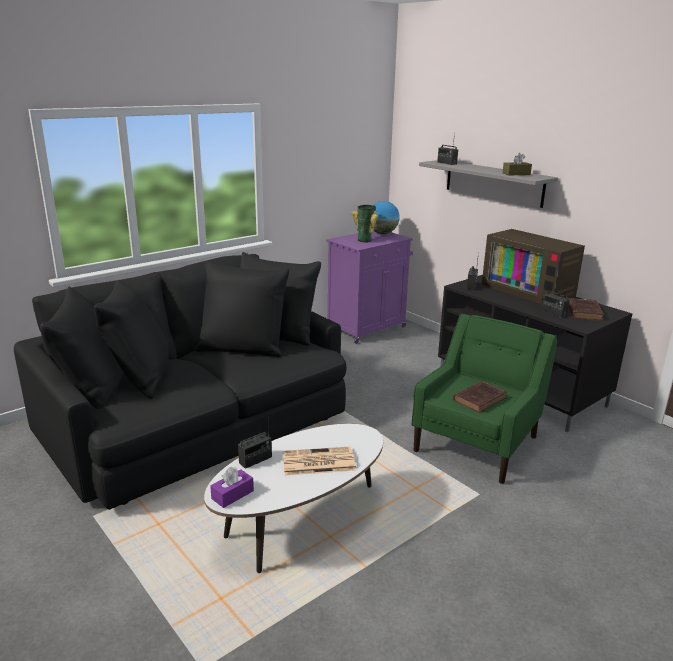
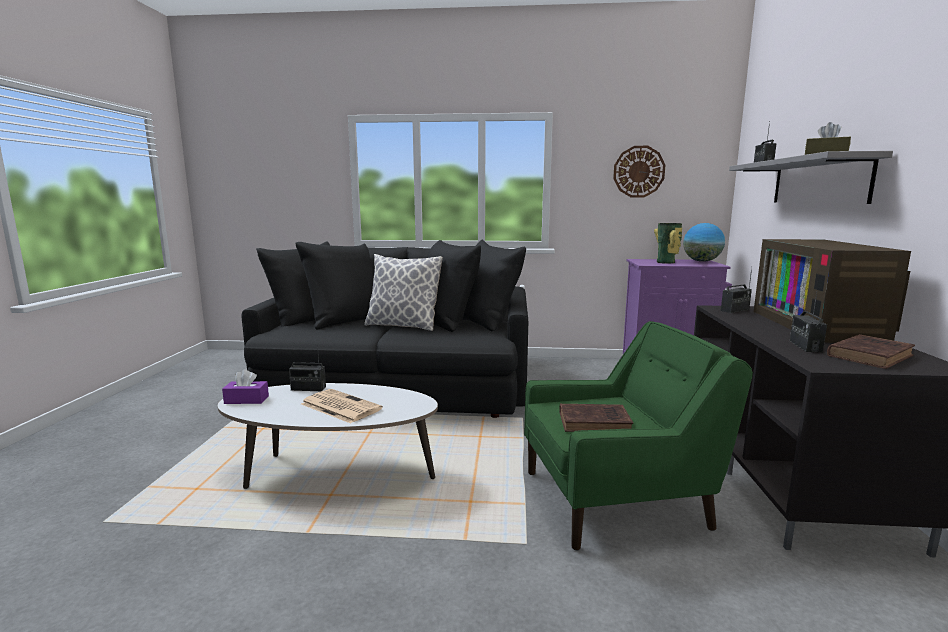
camera: 45 degrees right, 10 degrees down
none -> pillow [364,254,443,331]
none -> wall clock [613,146,665,197]

